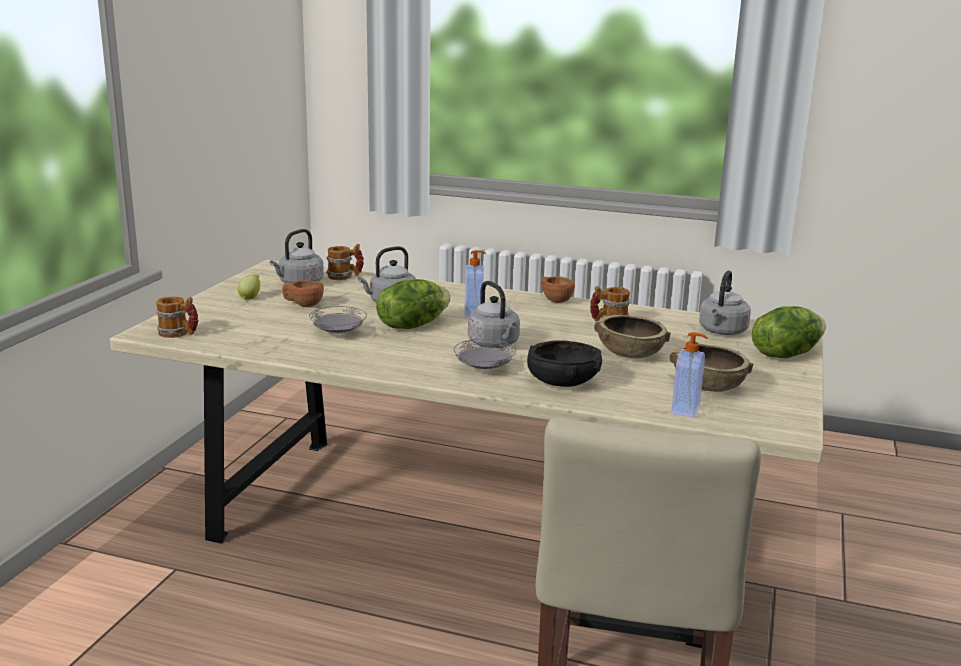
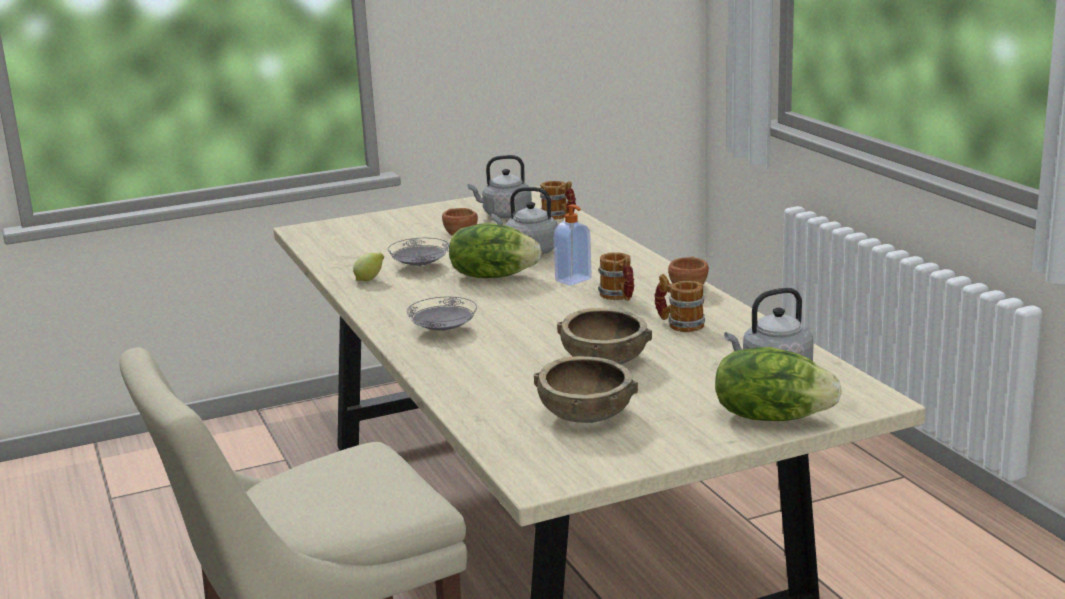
camera: 50 degrees right, 0 degrees up
mug [156,297,198,338] -> mug moved to [598,252,634,301]
lemon [238,274,260,300] -> lemon moved to [353,253,384,281]
grey kettle [468,281,520,348] -> none
black bowl [527,340,602,387] -> none
soap dispenser [671,332,708,418] -> none

